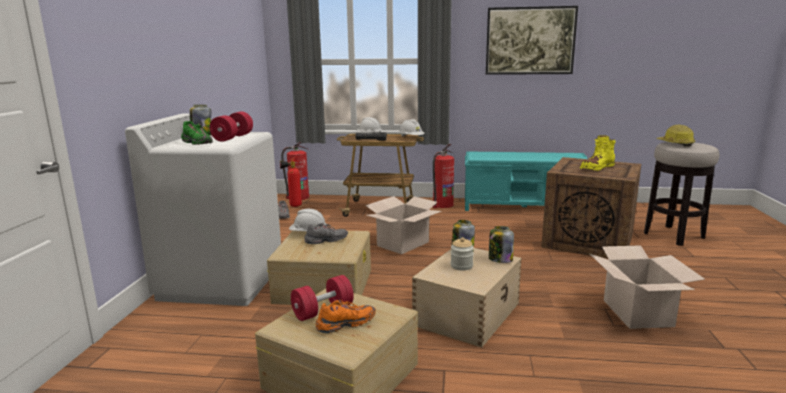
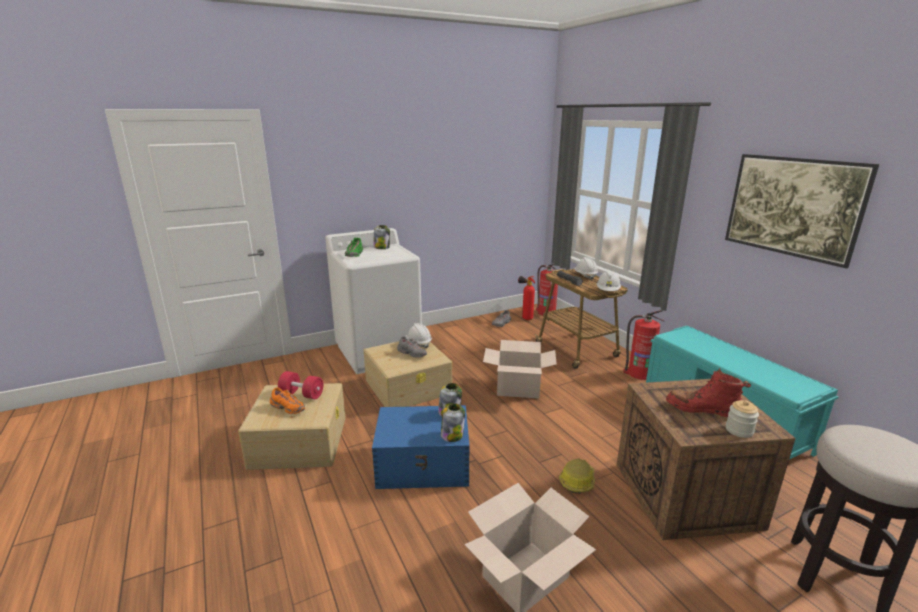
camera: 55 degrees right, 5 degrees up
red dumbbell [209,111,253,142] -> none
beige storage box [412,248,522,347] -> blue storage box [372,405,470,489]
jar [451,237,474,271] -> jar moved to [726,400,759,438]
yellow boot [580,135,615,171] -> red boot [666,368,751,417]
hard hat [657,125,695,146] -> hard hat moved to [559,458,595,493]

